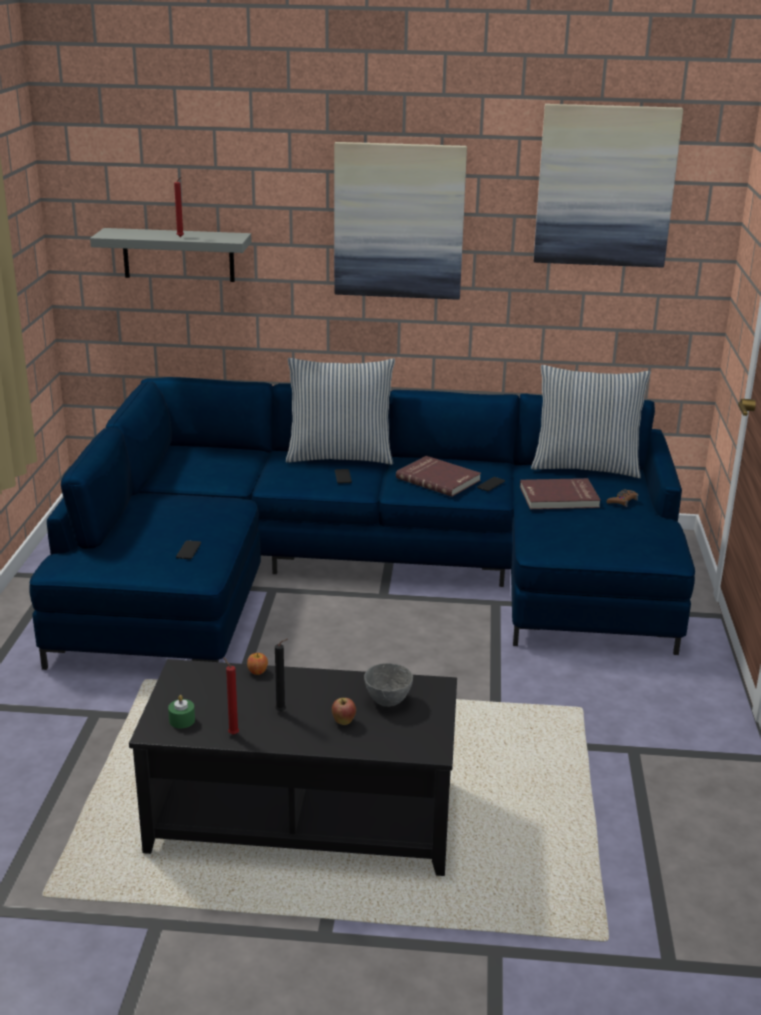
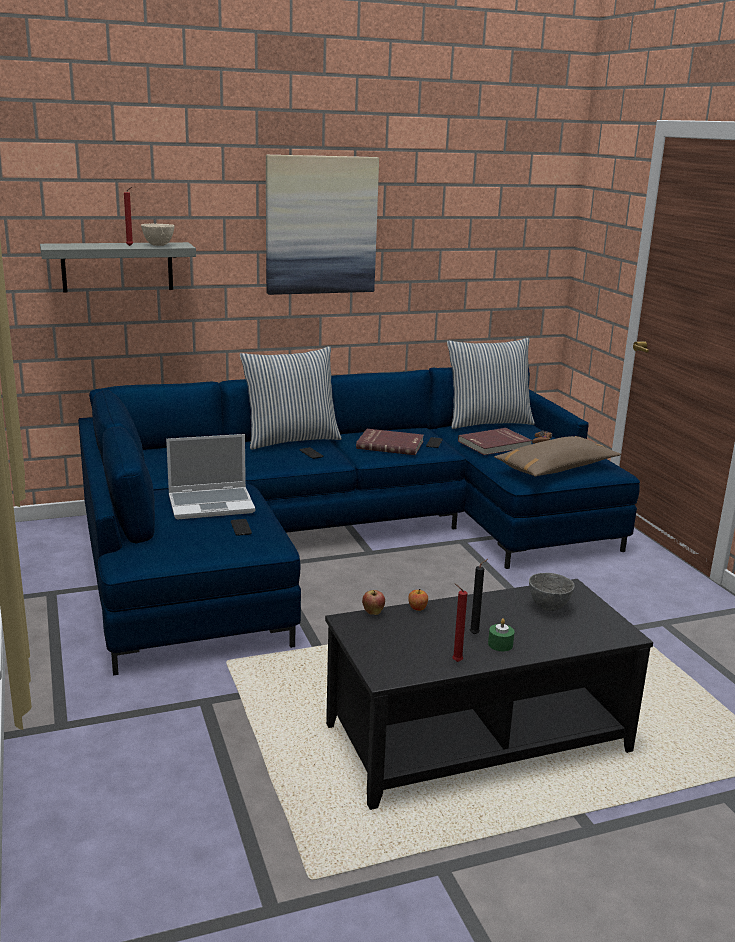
camera: 25 degrees left, 5 degrees down
green candle [168,695,195,728] -> green candle moved to [488,618,515,651]
apple [332,698,356,725] -> apple moved to [362,590,385,615]
picture [534,104,683,268] -> none
none -> beige bowl [141,224,175,246]
none -> laptop [166,434,255,519]
none -> brown pillow [494,436,621,477]

